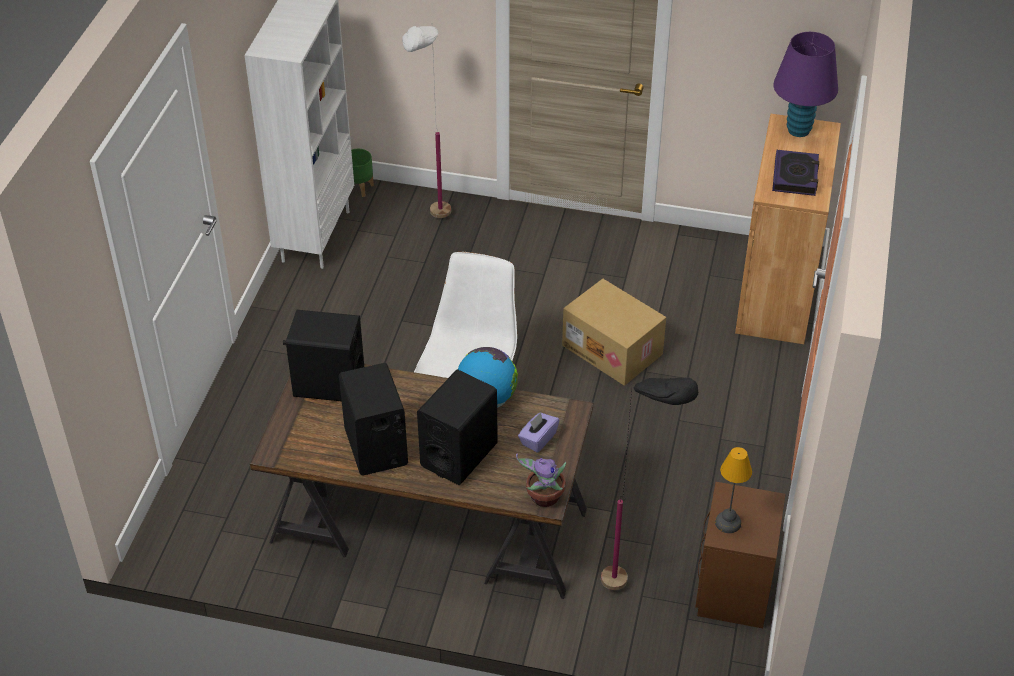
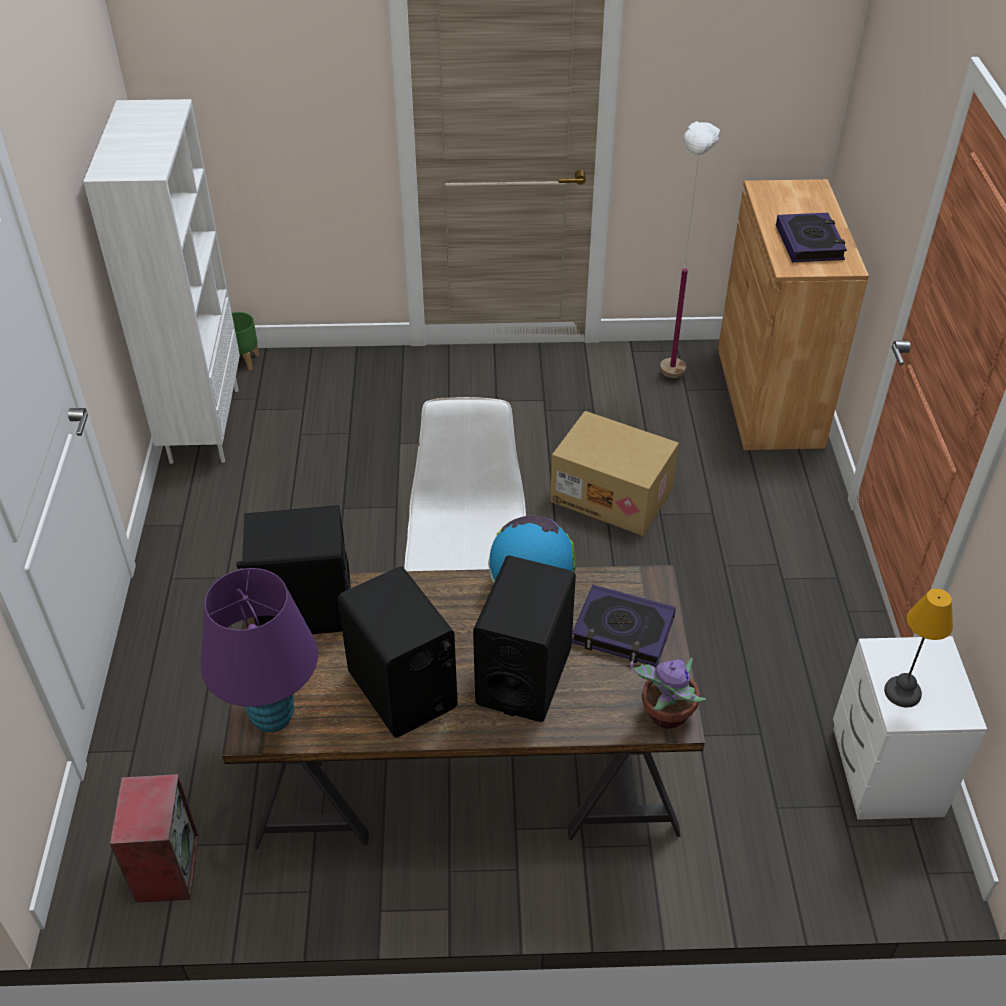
camera: 15 degrees left, 0 degrees up
white floor lamp [402,26,451,218] -> white floor lamp moved to [660,121,720,378]
purple tissue box [518,412,559,453] -> book [572,585,676,667]
black floor lamp [601,378,698,590] -> none
brown nightstand [695,482,785,628] -> white nightstand [833,636,987,820]
purple table lamp [773,32,838,137] -> purple table lamp moved to [201,568,318,732]
none -> speaker [110,774,199,903]

